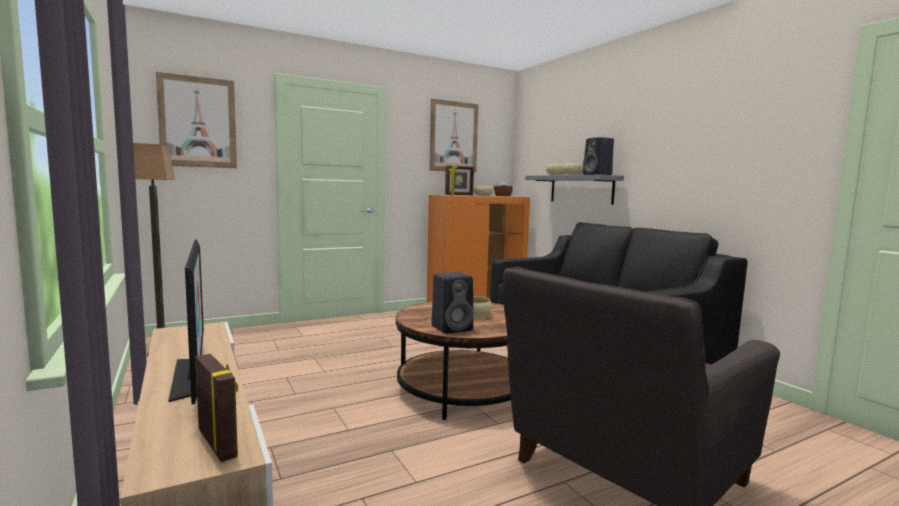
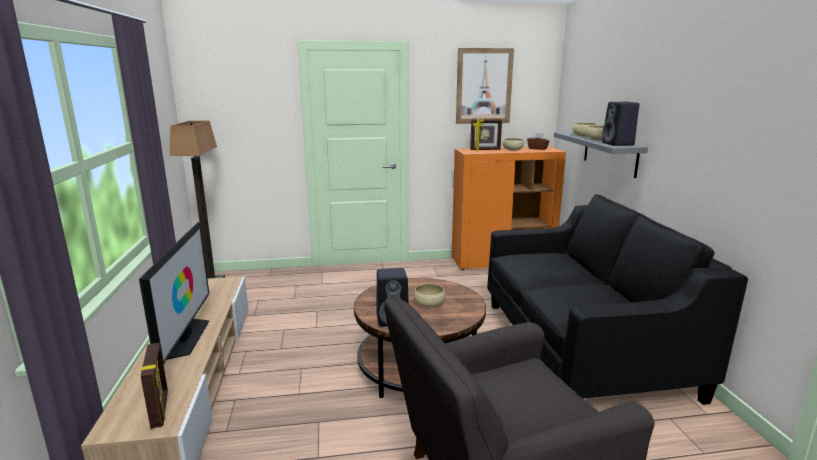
camera: 20 degrees right, 10 degrees up
picture [156,72,237,168] -> none

